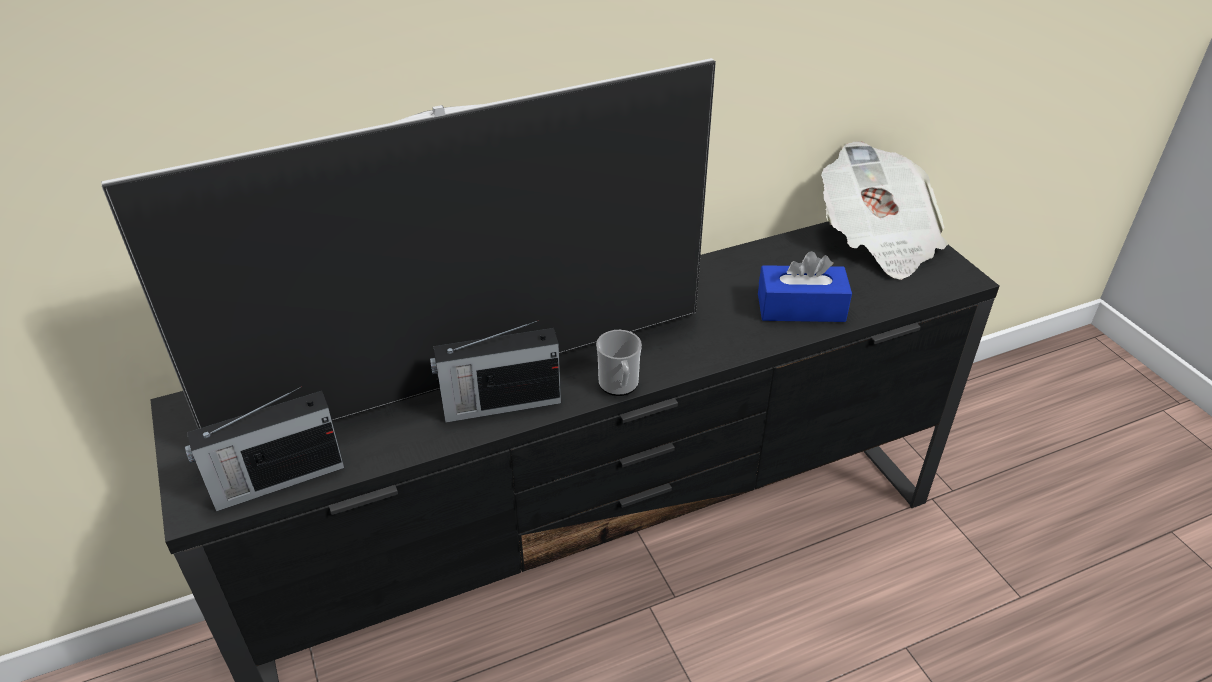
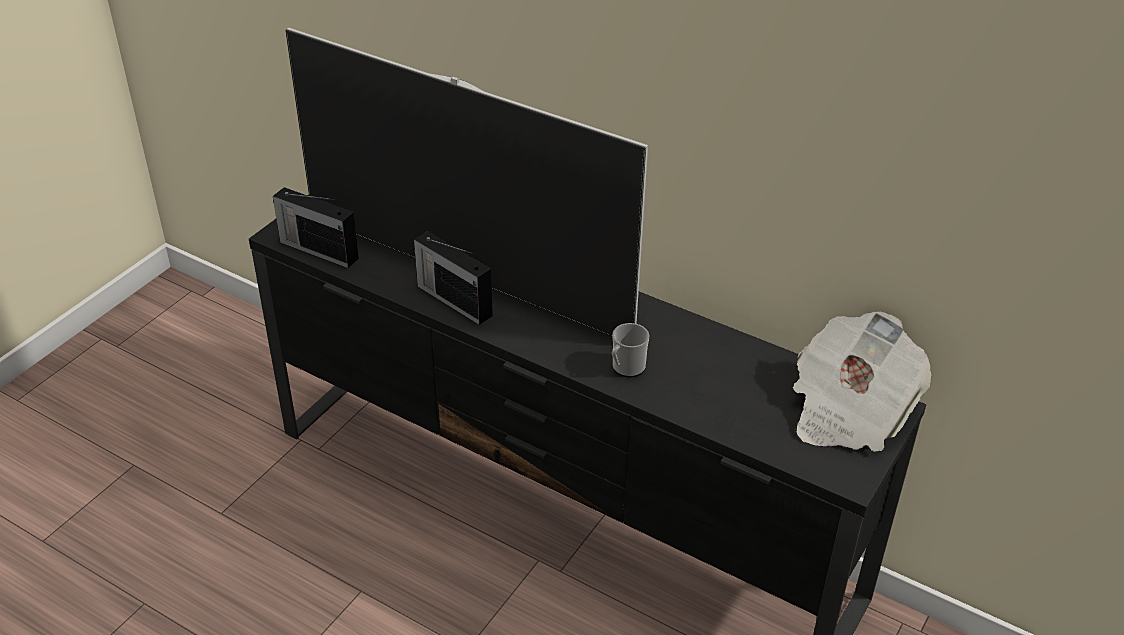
camera: 55 degrees right, 0 degrees up
mug [596,330,642,396] -> mug moved to [612,323,649,377]
blue tissue box [758,251,852,322] -> none

